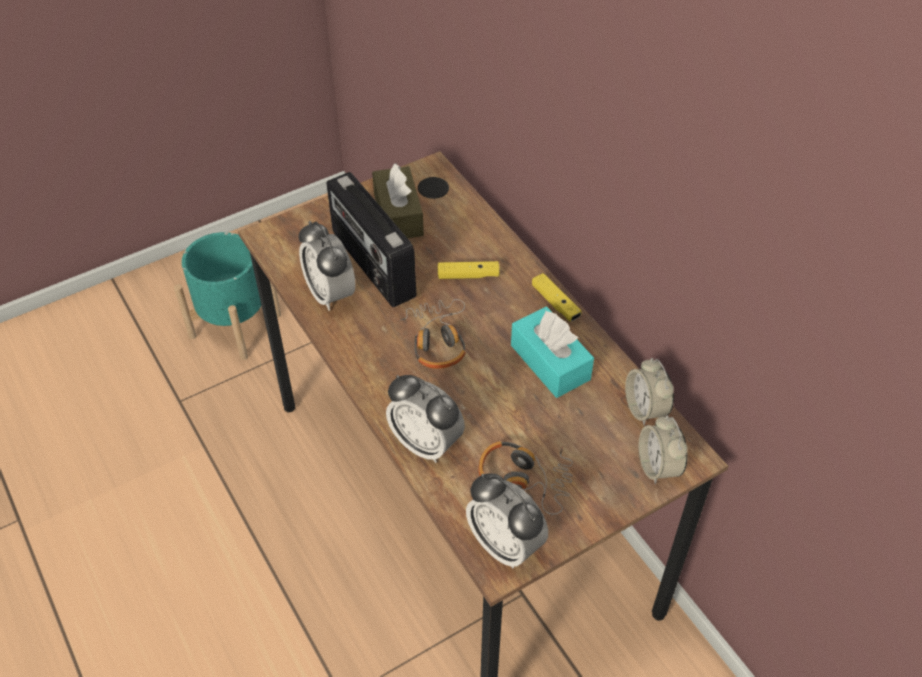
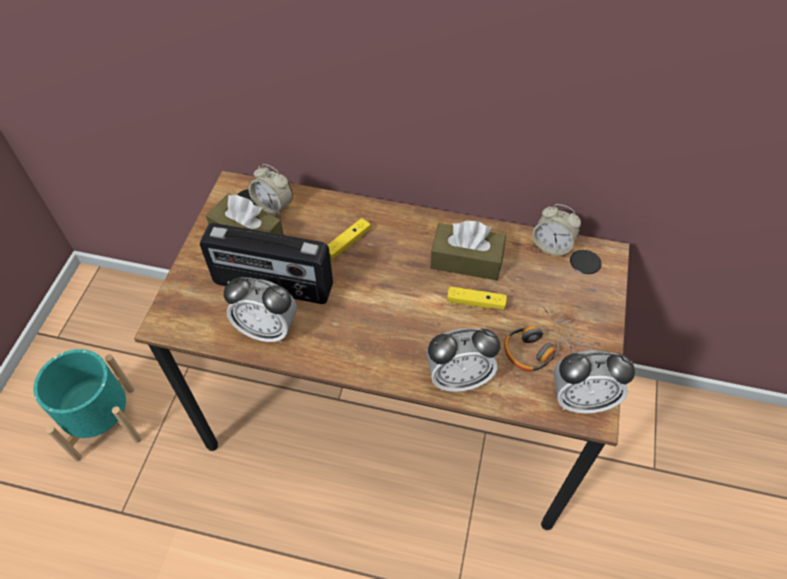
camera: 45 degrees left, 5 degrees up
headphones [396,299,466,369] -> none
turquoise tissue box [511,306,594,398] -> brown tissue box [430,221,506,280]
yellow game controller [532,273,582,322] -> yellow game controller moved to [447,286,507,309]
alarm clock [639,415,688,484] -> alarm clock moved to [248,164,293,217]

